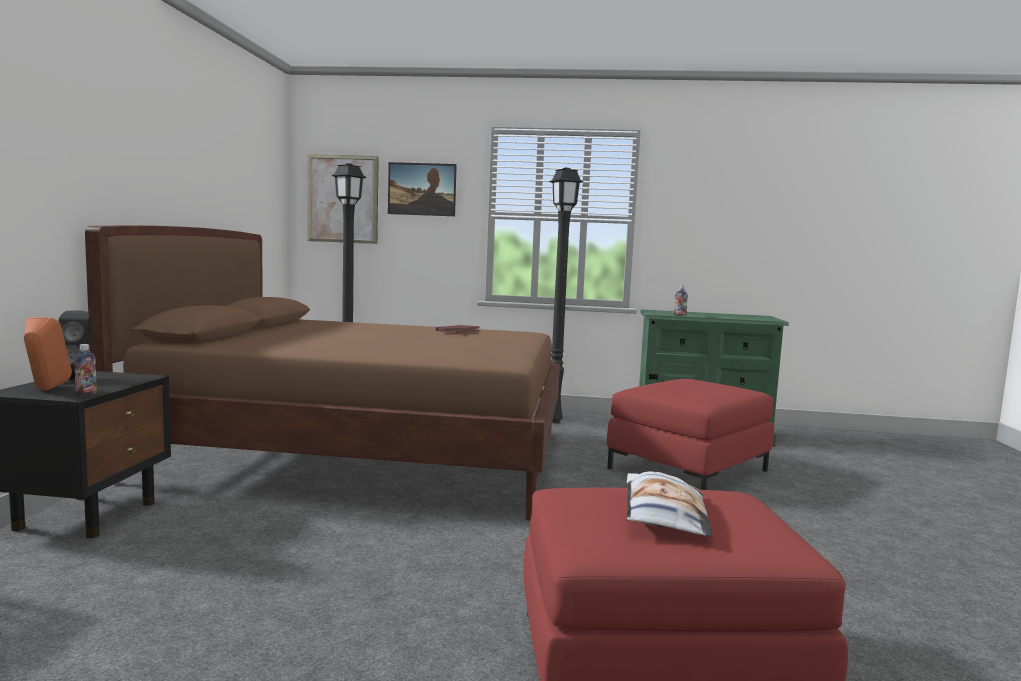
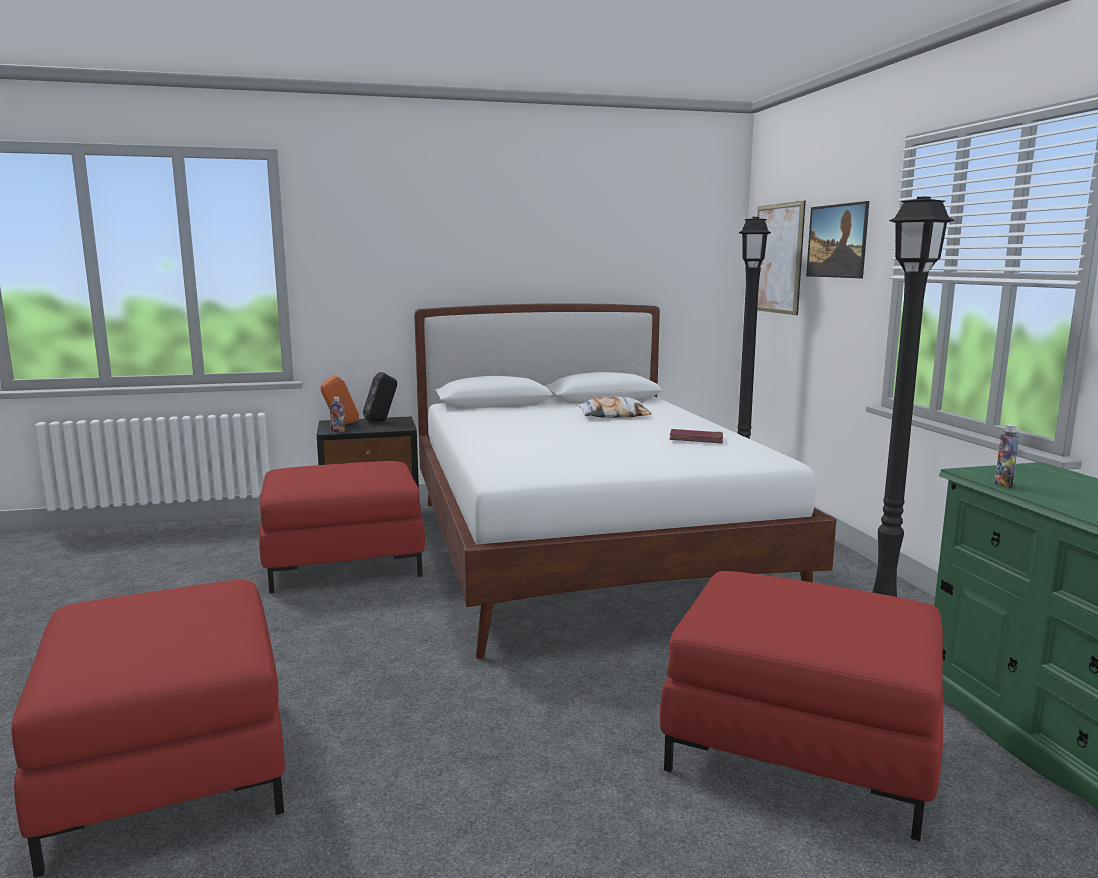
camera: 70 degrees right, 5 degrees up
brown bed [85,225,560,520] -> white bed [414,303,837,659]
pillow [627,472,713,537] -> pillow moved to [576,397,652,418]
none -> red ottoman [259,461,425,593]

